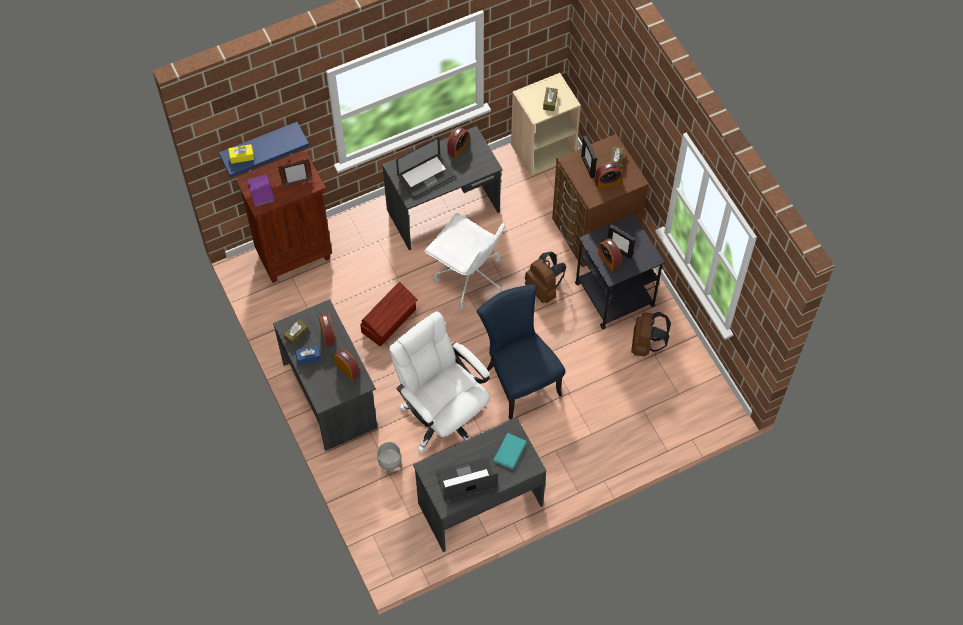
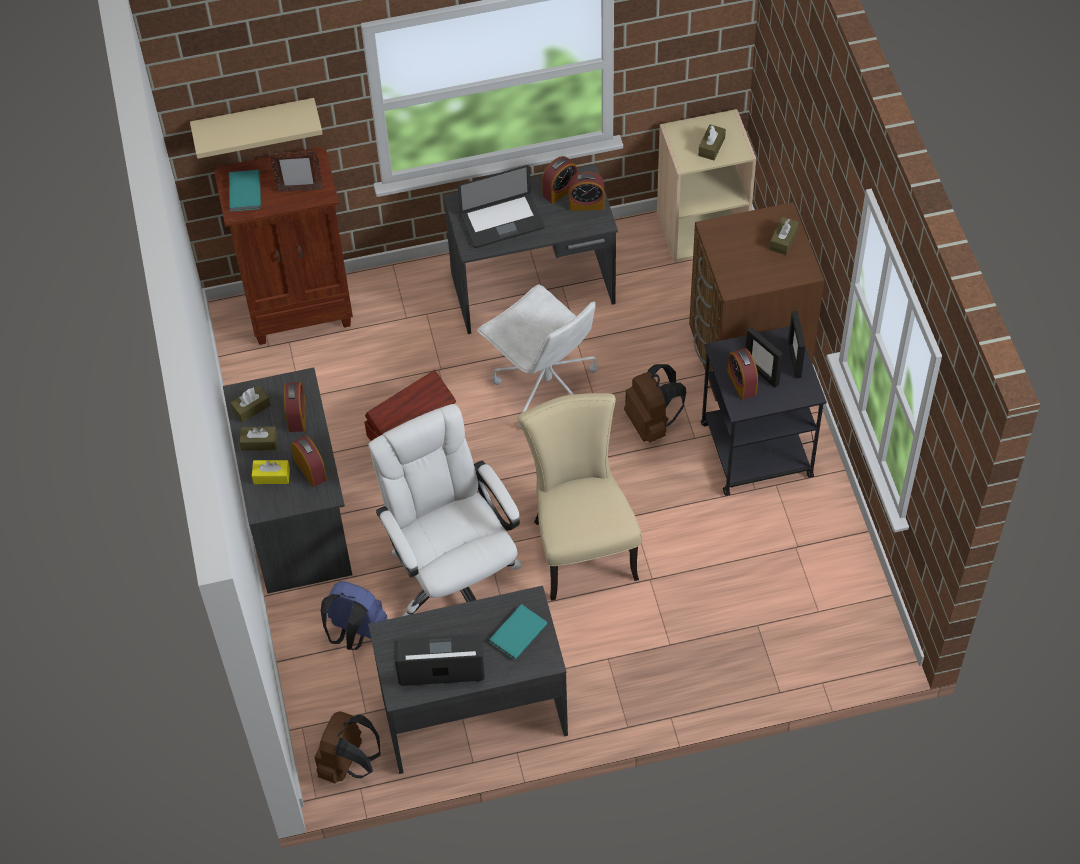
camera: 15 degrees right, 5 degrees down
blue shelf [219,122,309,177] -> beige shelf [190,98,323,159]
yellow tissue box [228,144,254,164] -> yellow tissue box moved to [252,460,290,484]
purple book [247,175,275,207] -> turquoise book [229,170,261,212]
blue tissue box [295,345,321,365] -> brown tissue box [240,427,277,451]
grey planter [377,442,402,476] -> blue backpack [321,581,388,650]
blue chair [477,284,565,420] -> beige chair [518,393,642,601]
picture frame [581,136,597,178] -> picture frame moved to [788,311,806,378]
alarm clock [595,162,622,189] -> alarm clock moved to [568,172,605,211]
brown backpack [631,312,671,357] -> brown backpack moved to [314,711,381,784]

